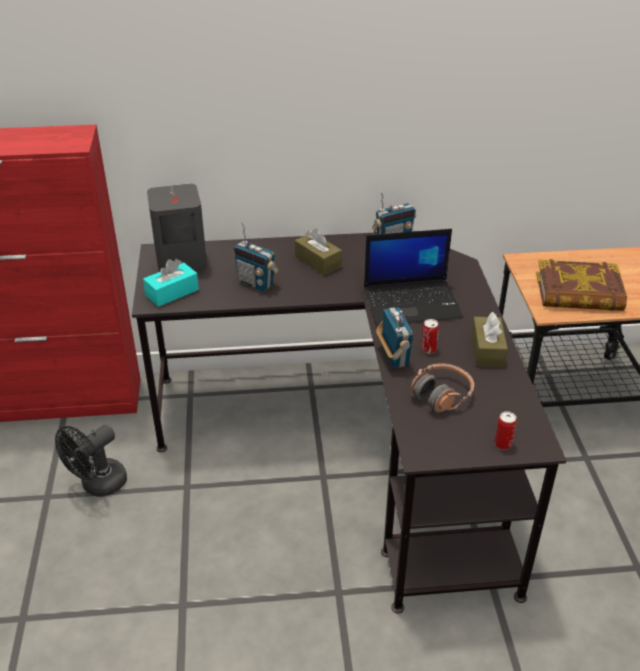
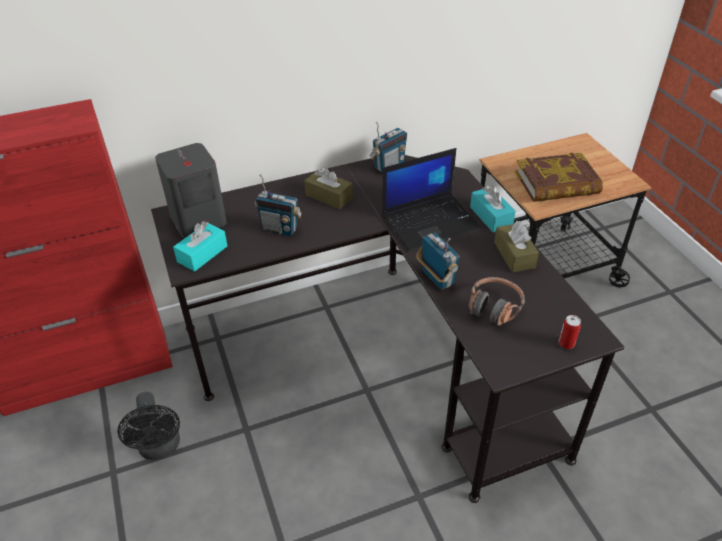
camera: 15 degrees left, 5 degrees up
black fan [55,425,127,497] -> black fan turned 45 degrees counterclockwise [117,392,180,460]
can [421,319,439,354] -> none
none -> turquoise tissue box [470,186,516,232]

